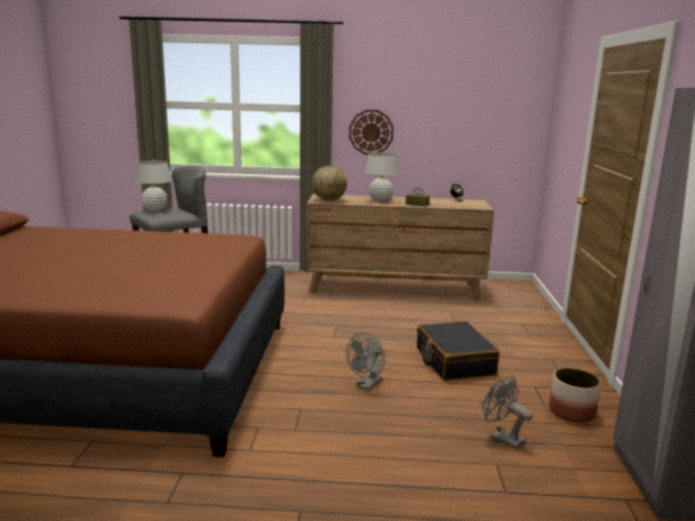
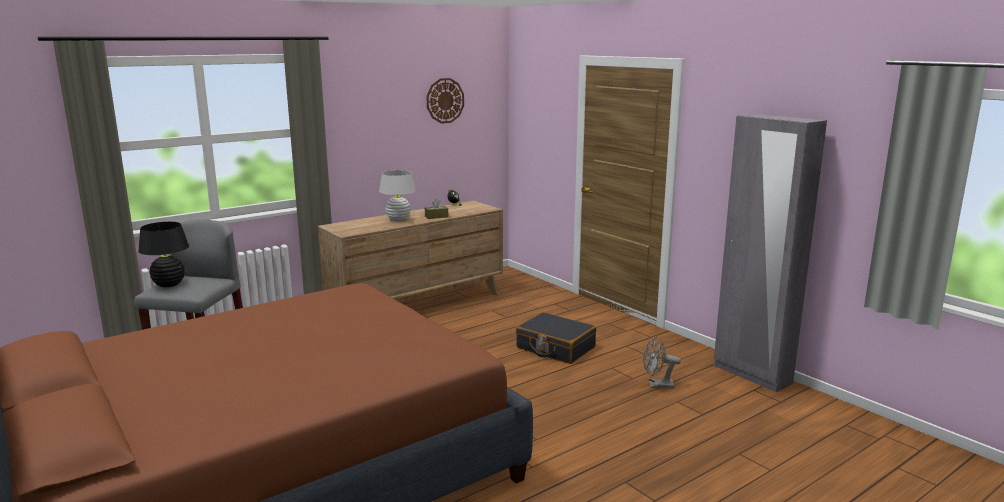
camera: 40 degrees left, 0 degrees up
white table lamp [134,161,172,212] -> black table lamp [138,222,189,287]
globe [312,165,347,201] -> none
grey fan [346,333,385,390] -> none
wall clock [349,110,394,155] -> wall clock moved to [427,78,464,124]
planter [549,368,601,422] -> none

